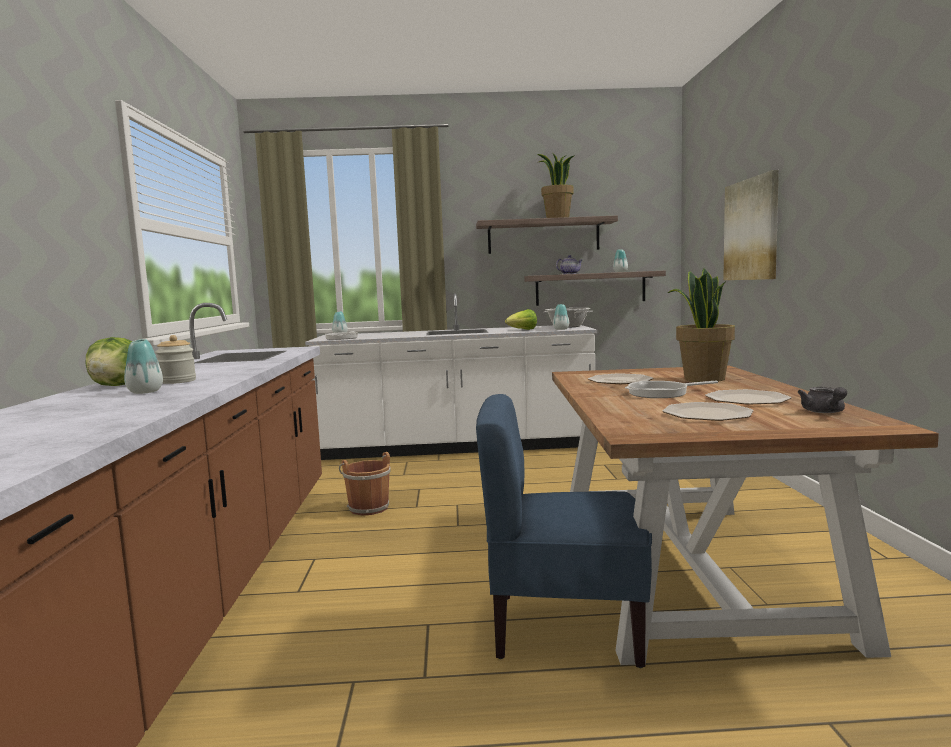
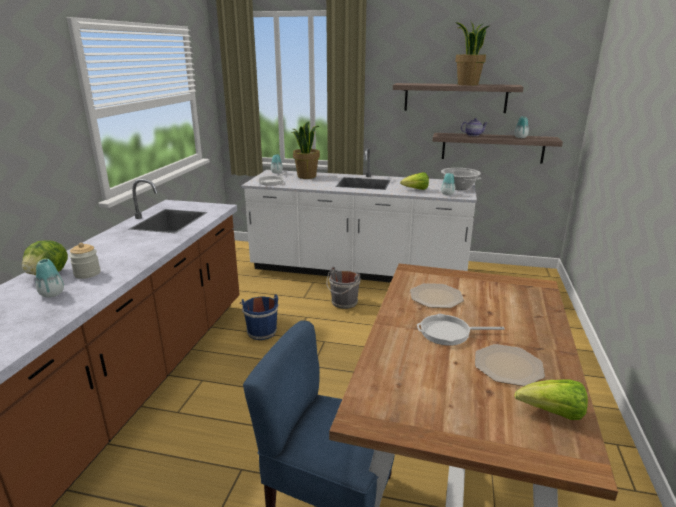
camera: 15 degrees right, 15 degrees up
brown bucket [339,452,391,515] -> blue bucket [240,294,279,340]
plate [663,402,753,421] -> none
potted plant [668,268,735,382] -> potted plant moved to [291,122,320,179]
picture [723,170,779,280] -> none
grey teapot [798,387,847,413] -> lettuce [514,379,588,420]
none -> grey bucket [327,267,361,309]

